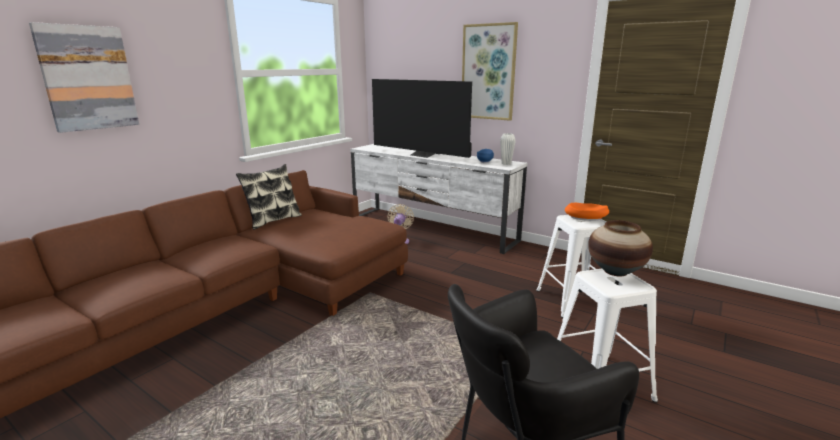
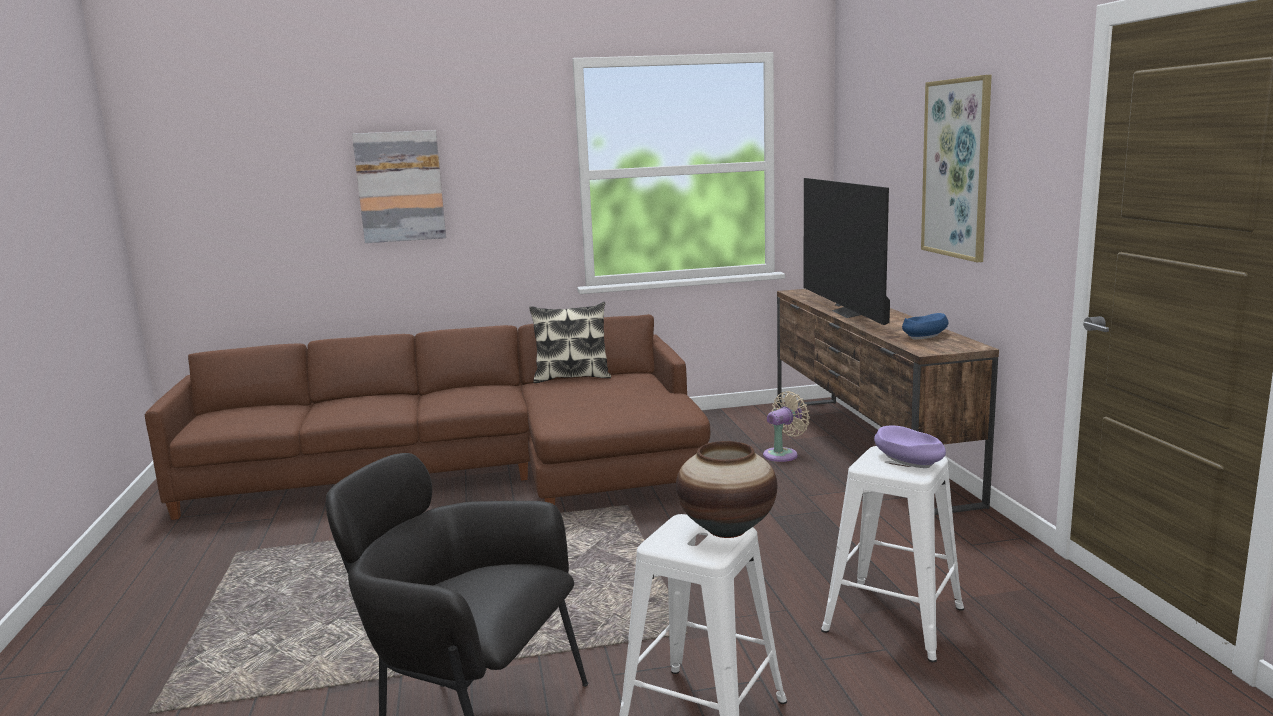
camera: 45 degrees right, 5 degrees down
white tv stand [350,144,528,254] -> brown tv stand [777,289,999,515]
white vase [500,133,516,165] -> none
orange bowl [565,203,609,221] -> purple bowl [874,426,946,468]

